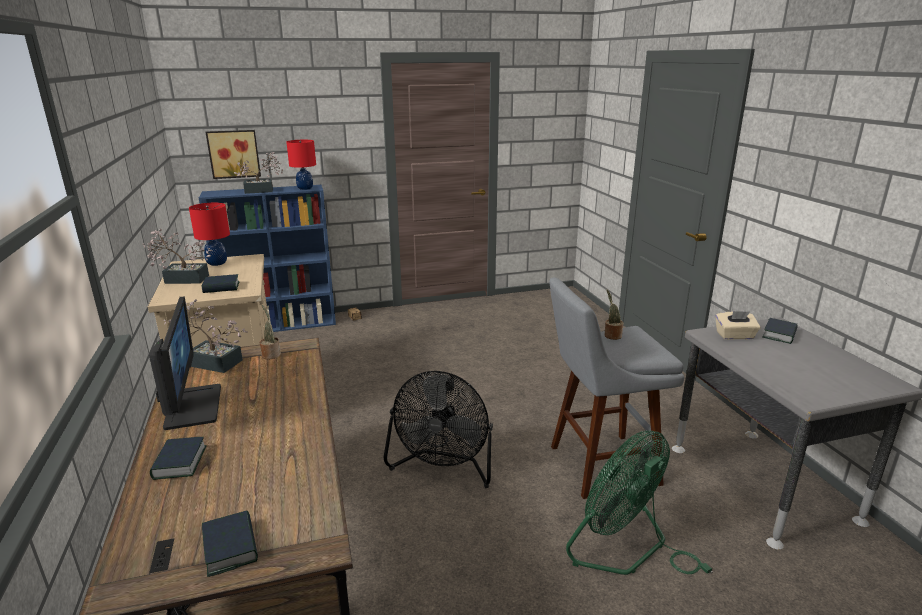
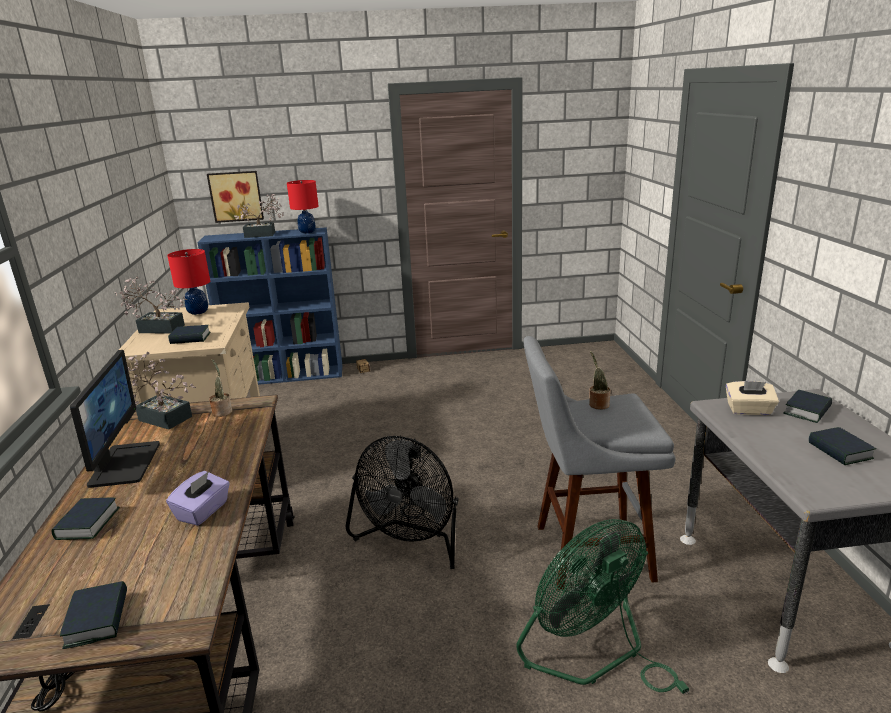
camera: 10 degrees right, 0 degrees up
none -> purple tissue box [166,471,230,526]
none -> book [808,427,876,465]

